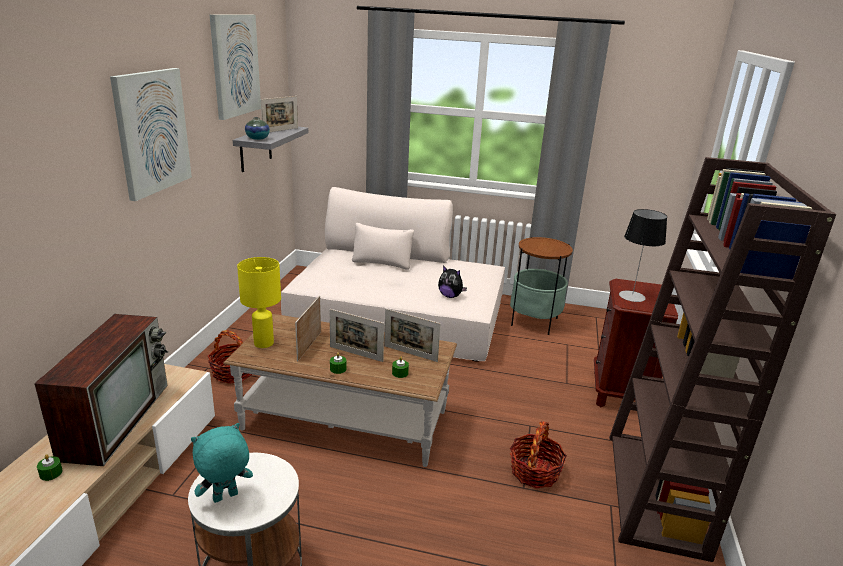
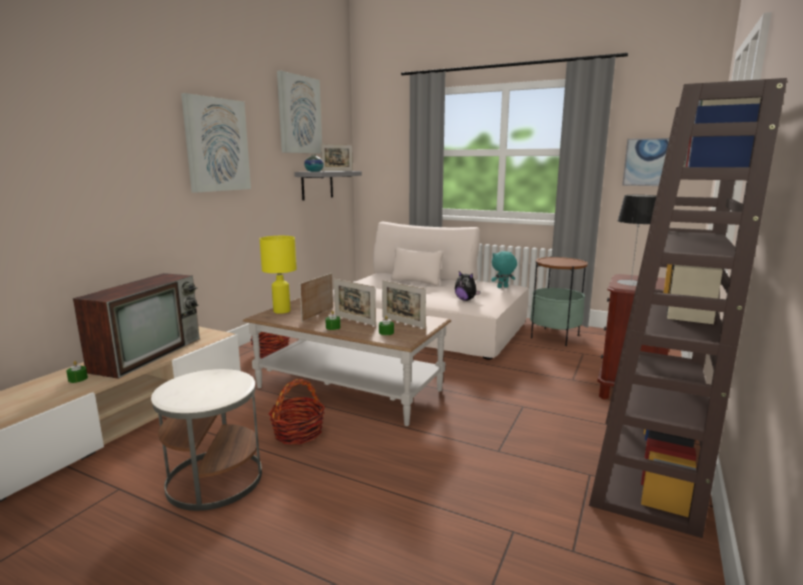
camera: 15 degrees right, 10 degrees down
turquoise plush toy [191,423,253,503] -> turquoise plush toy moved to [492,251,517,288]
basket [510,422,567,488] -> basket moved to [268,379,325,445]
none -> picture [622,138,669,186]

